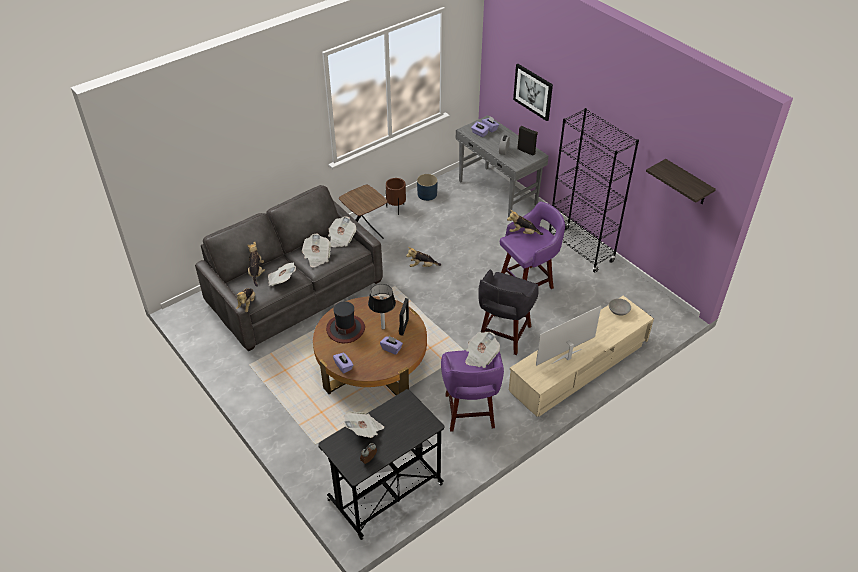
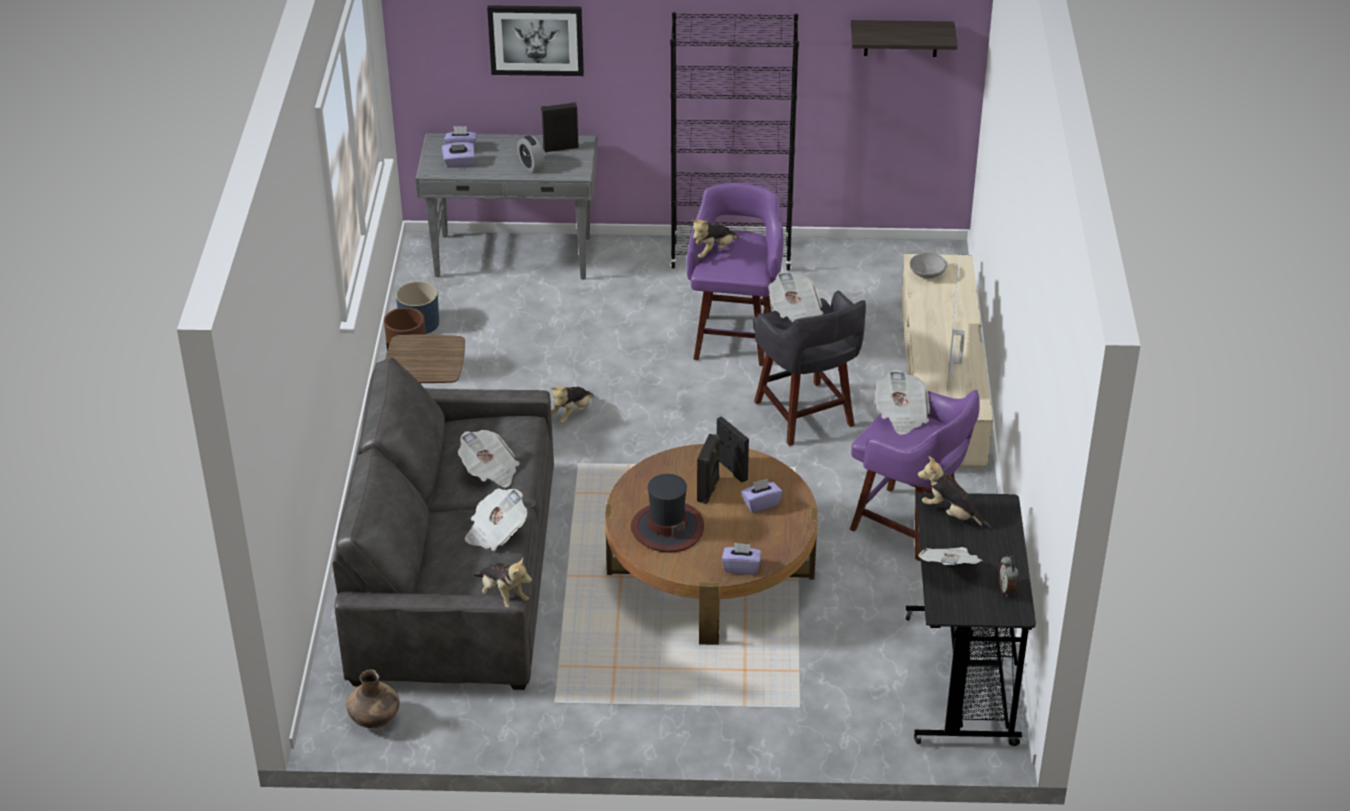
camera: 50 degrees left, 5 degrees down
plush toy [247,241,265,287] -> plush toy moved to [918,456,991,529]
newspaper [328,216,356,247] -> newspaper moved to [768,271,823,323]
table lamp [368,284,396,329] -> black speaker [697,434,720,504]
none -> brown vase [346,670,400,728]

